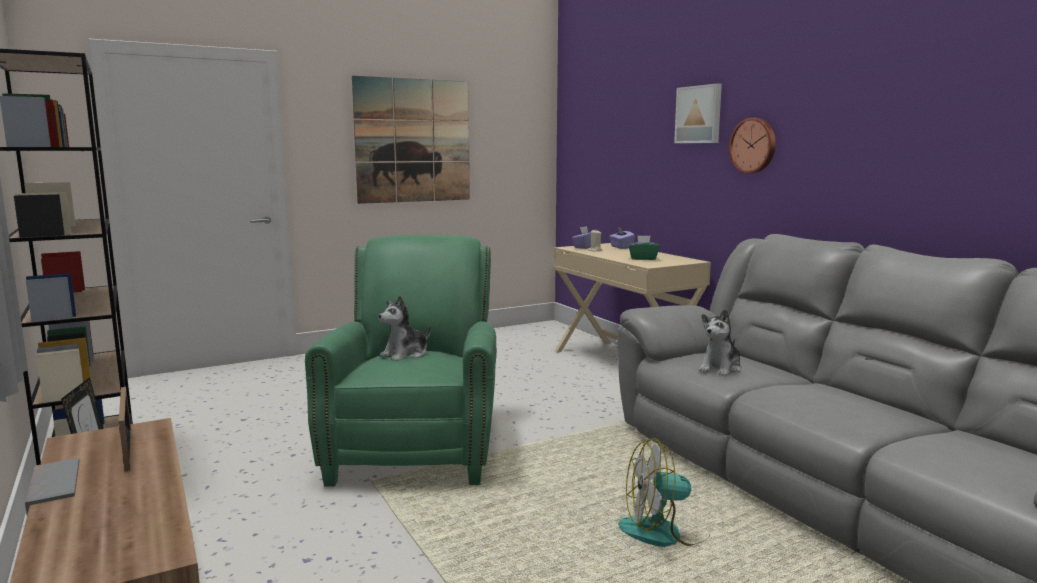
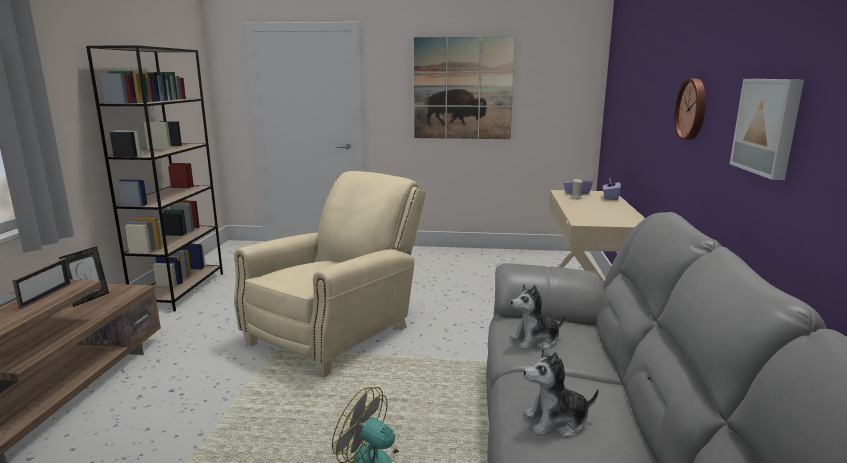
camera: 35 degrees right, 5 degrees up
green armchair [305,235,497,486] -> beige armchair [234,171,426,377]
plush toy [378,295,431,361] -> plush toy moved to [523,347,599,438]
green tissue box [628,235,660,260] -> none
picture [674,84,722,143] -> picture moved to [730,79,804,180]

